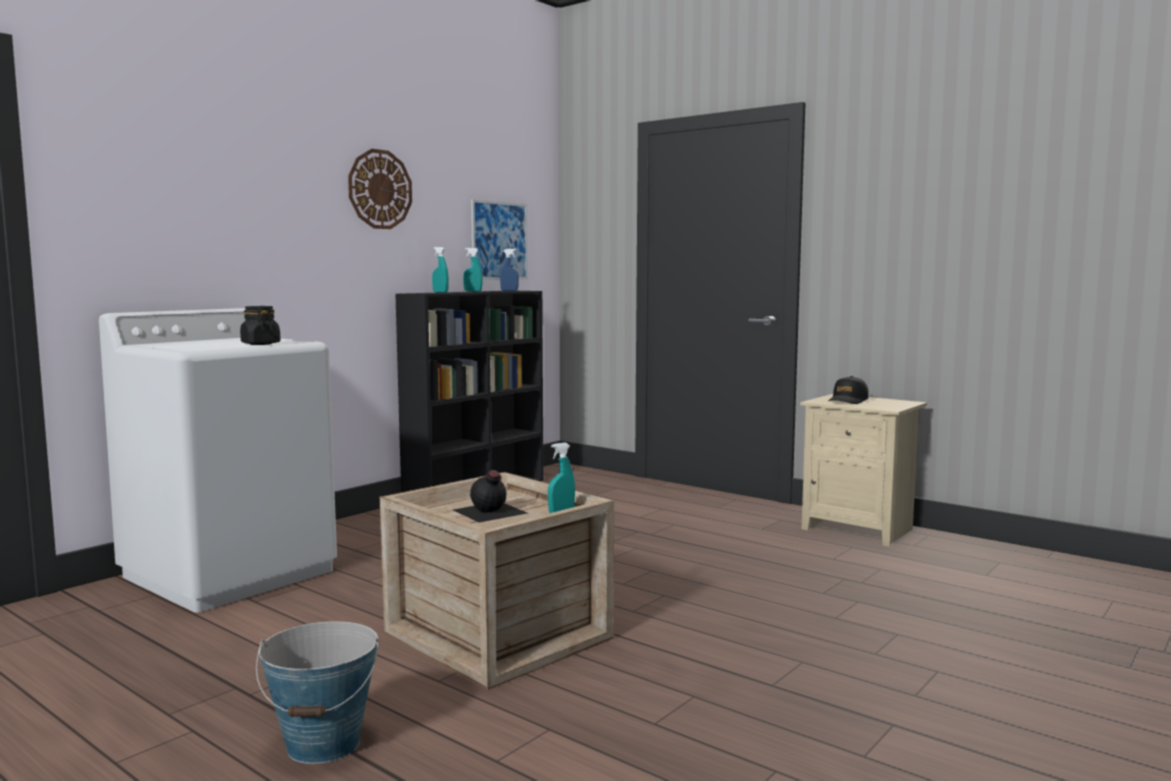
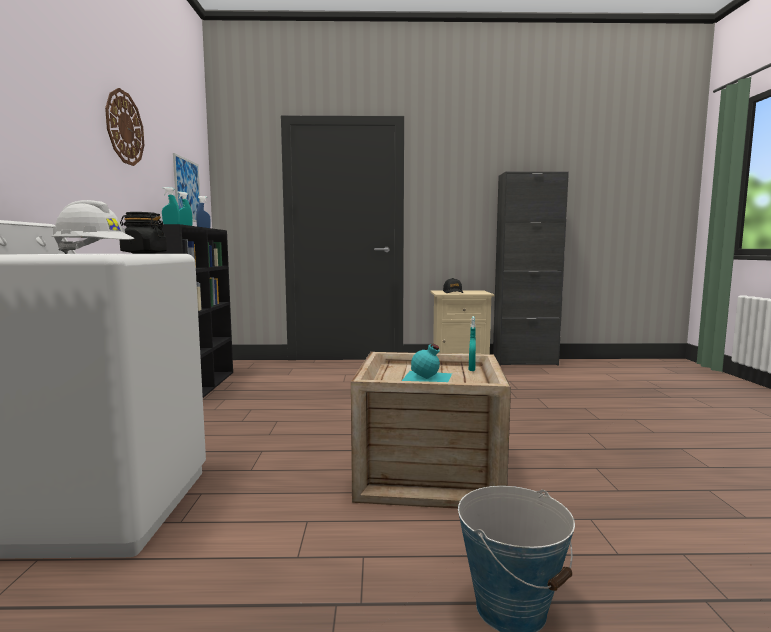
camera: 40 degrees left, 0 degrees up
black bottle [453,470,527,523] -> turquoise bottle [402,344,452,382]
none -> white hard hat [51,200,134,254]
none -> black cabinet [493,172,569,366]

